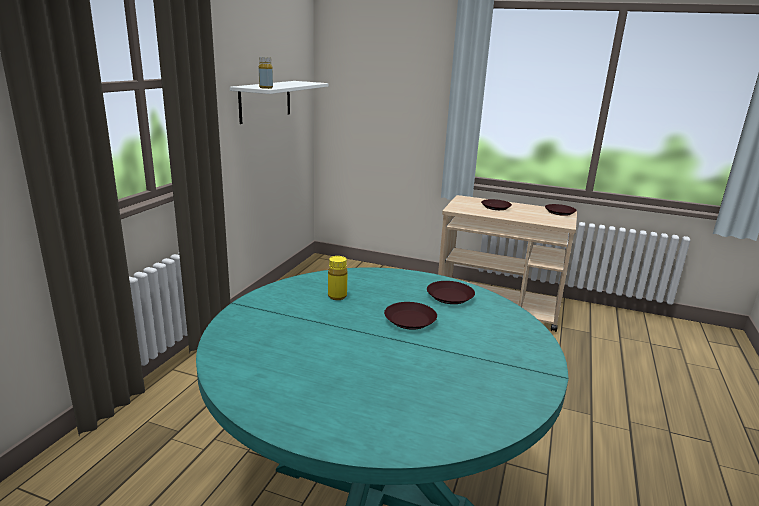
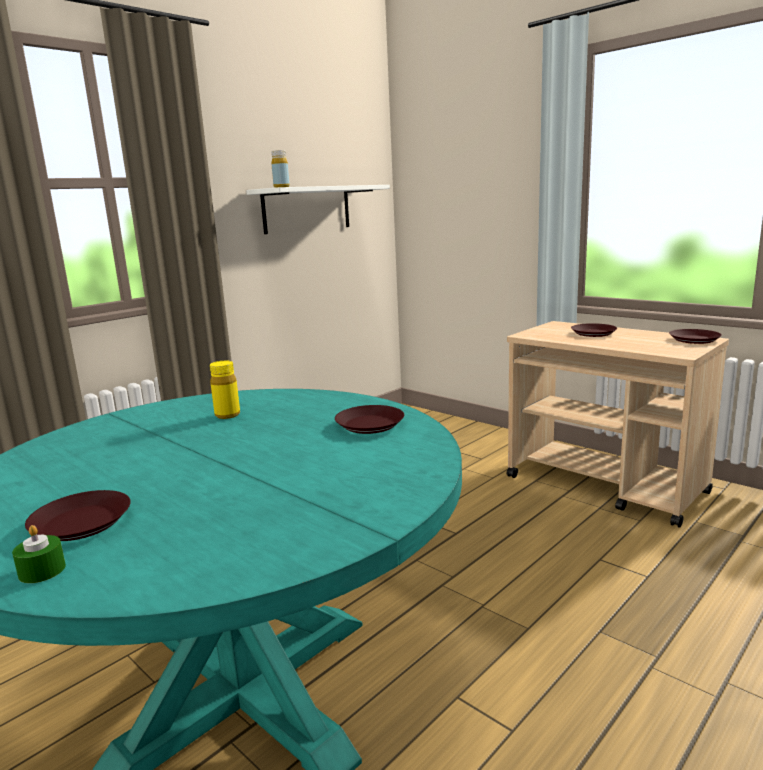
camera: 25 degrees right, 5 degrees down
brown plate [384,302,437,330] -> brown plate moved to [25,490,131,541]
none -> green candle [12,525,66,583]

